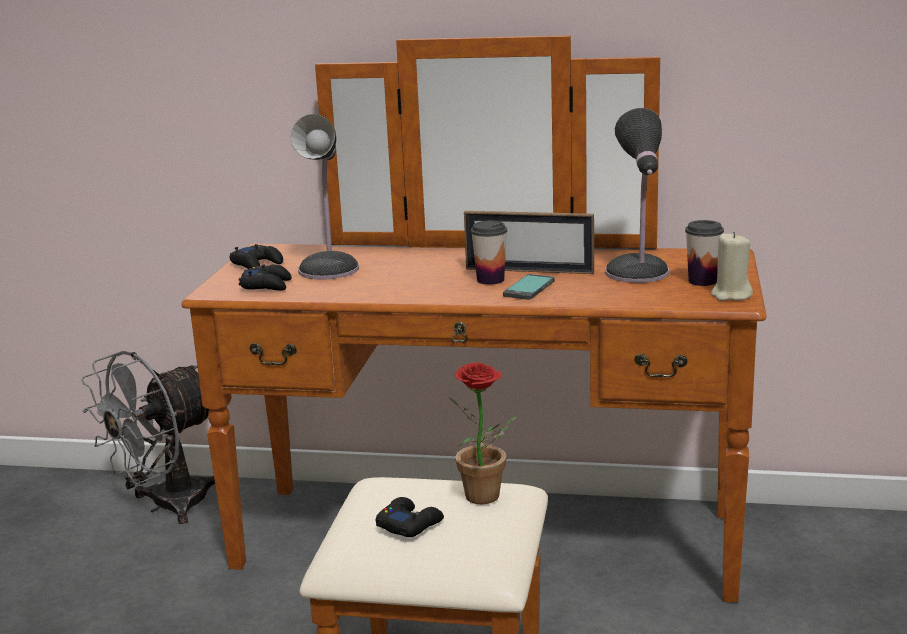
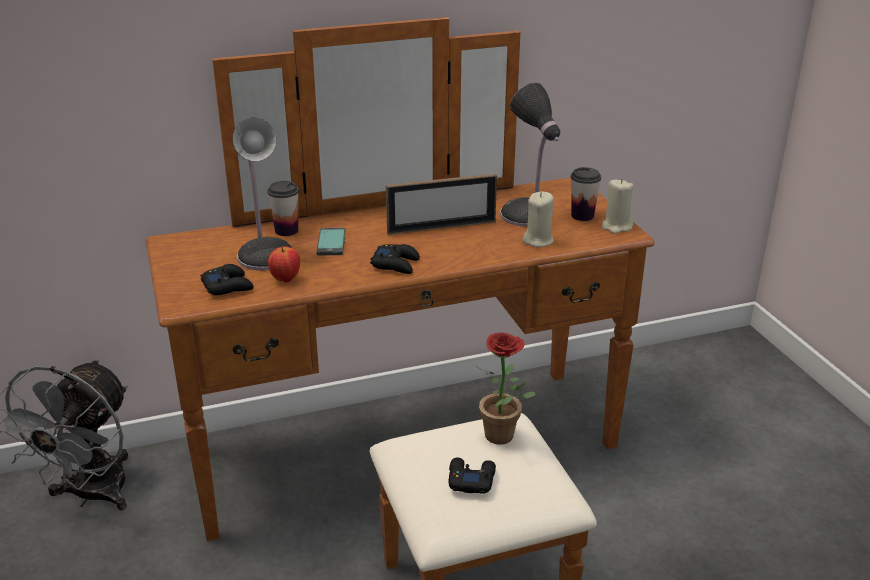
camera: 30 degrees left, 10 degrees up
black game controller [230,244,283,269] -> black game controller moved to [370,244,420,274]
cup [471,221,507,285] -> cup moved to [267,181,299,236]
phone [503,274,555,300] -> phone moved to [316,228,346,255]
none -> apple [268,246,300,282]
none -> beige candle [522,191,554,247]

